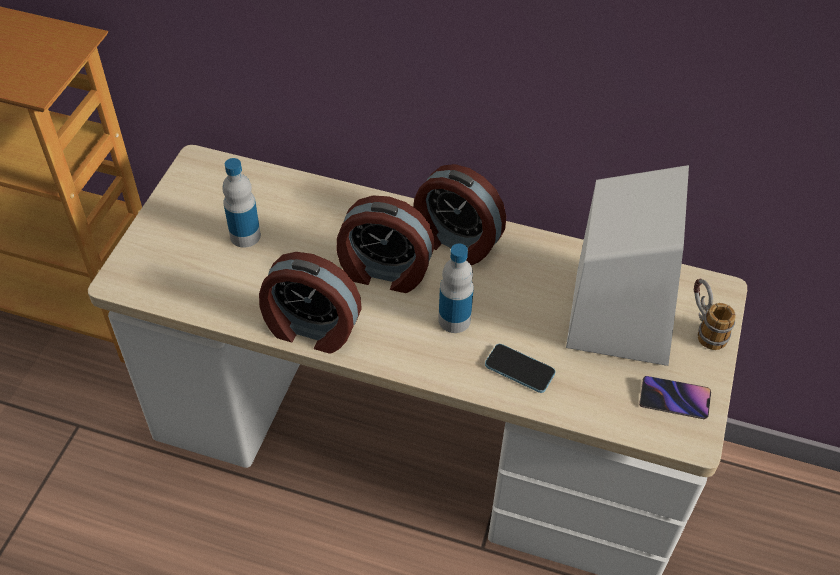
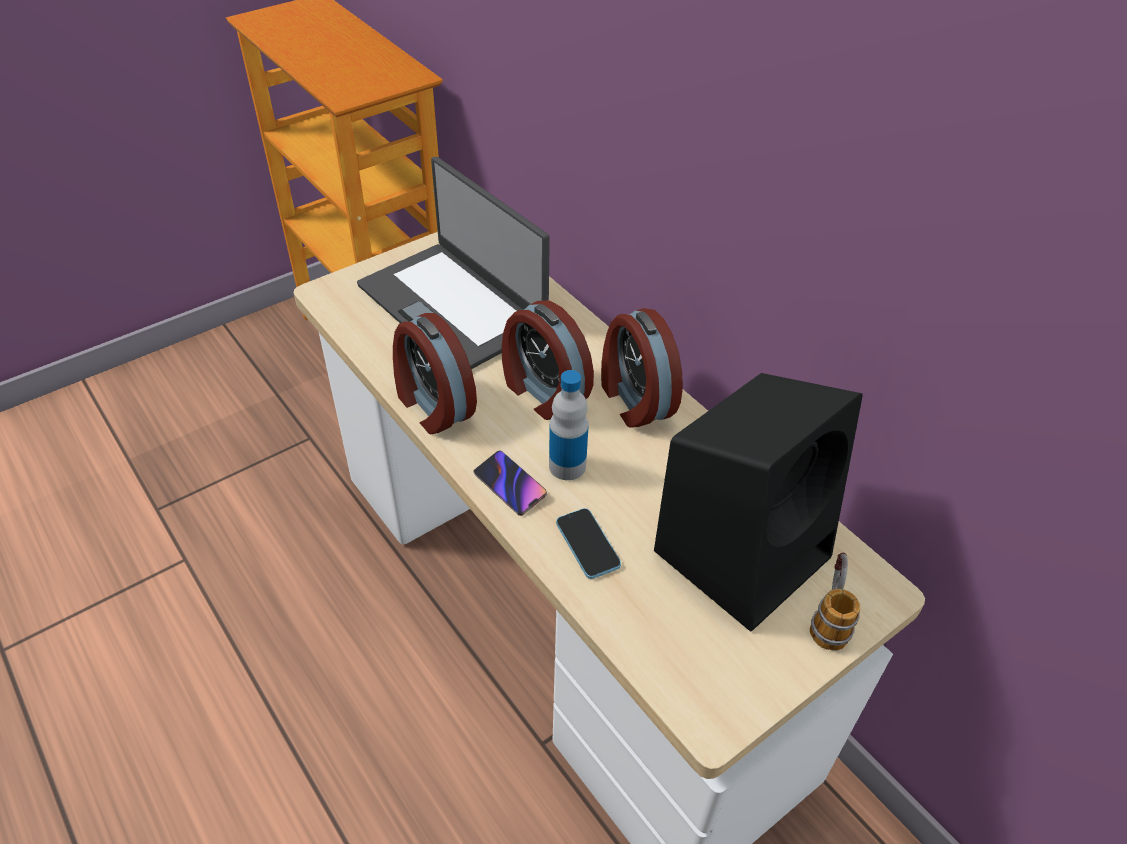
camera: 35 degrees right, 5 degrees down
bottle [222,158,261,248] -> laptop [357,157,550,369]
white speaker [566,165,689,366] -> black speaker [654,373,863,632]
phone [639,376,711,419] -> phone moved to [473,450,547,516]

